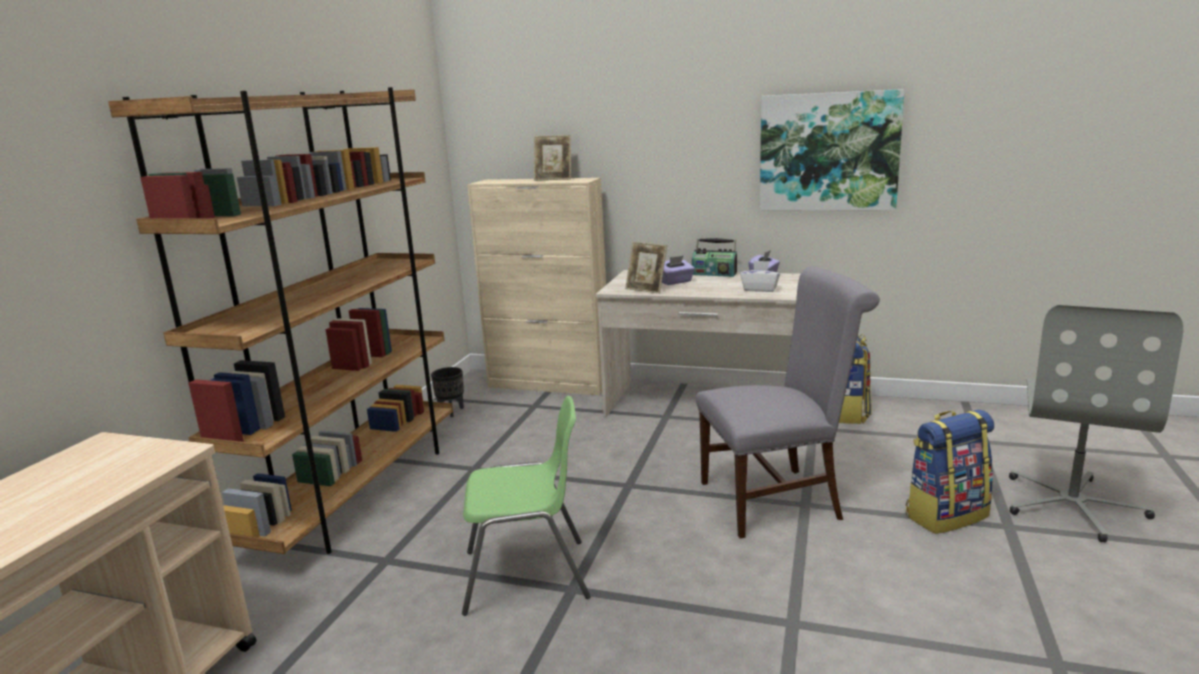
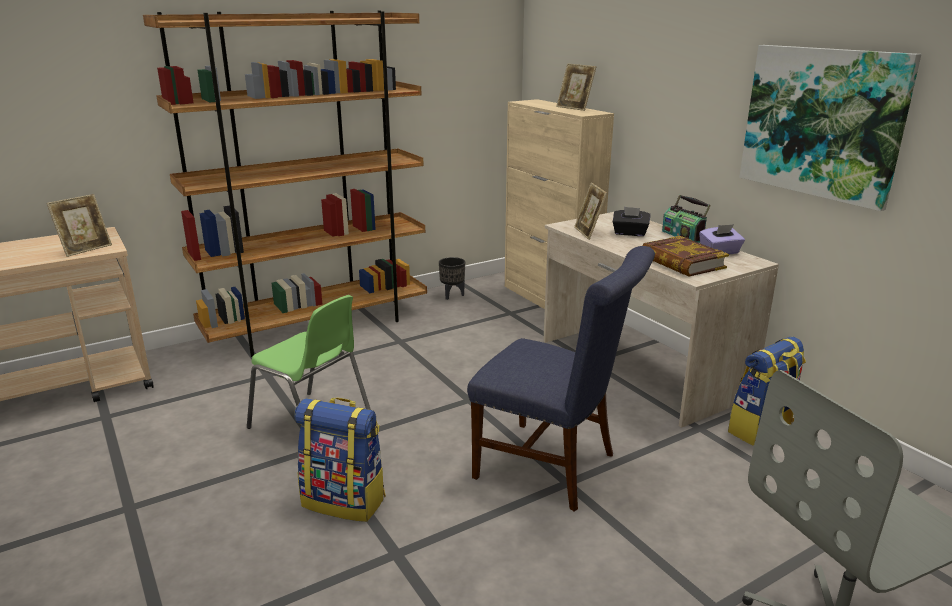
camera: 40 degrees right, 5 degrees up
purple tissue box [662,256,695,285] -> black tissue box [613,207,650,236]
grey chair [696,266,880,538] -> blue chair [467,246,655,512]
white tissue box [740,261,780,292] -> book [643,236,729,276]
backpack [906,410,994,534] -> backpack moved to [294,398,386,522]
none -> picture frame [47,194,112,257]

